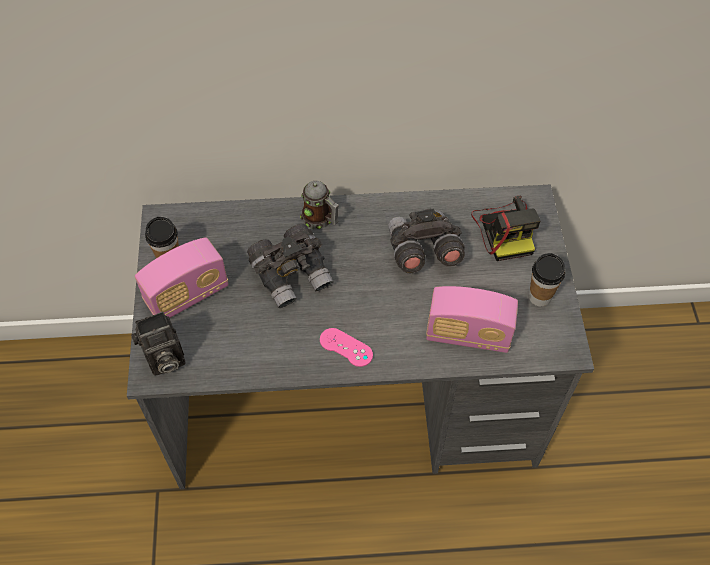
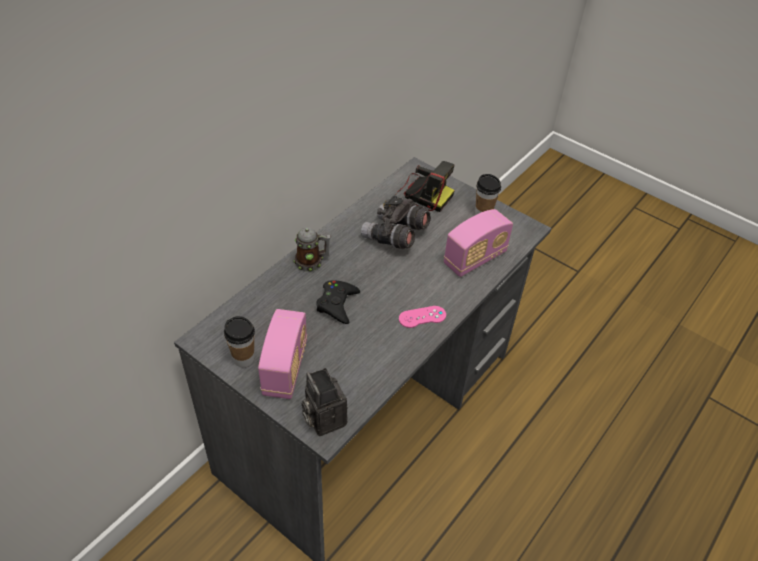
camera: 50 degrees left, 10 degrees down
camera [131,311,185,376] -> camera turned 135 degrees clockwise [302,368,347,436]
grey binoculars [247,223,333,308] -> black game controller [316,280,360,324]

